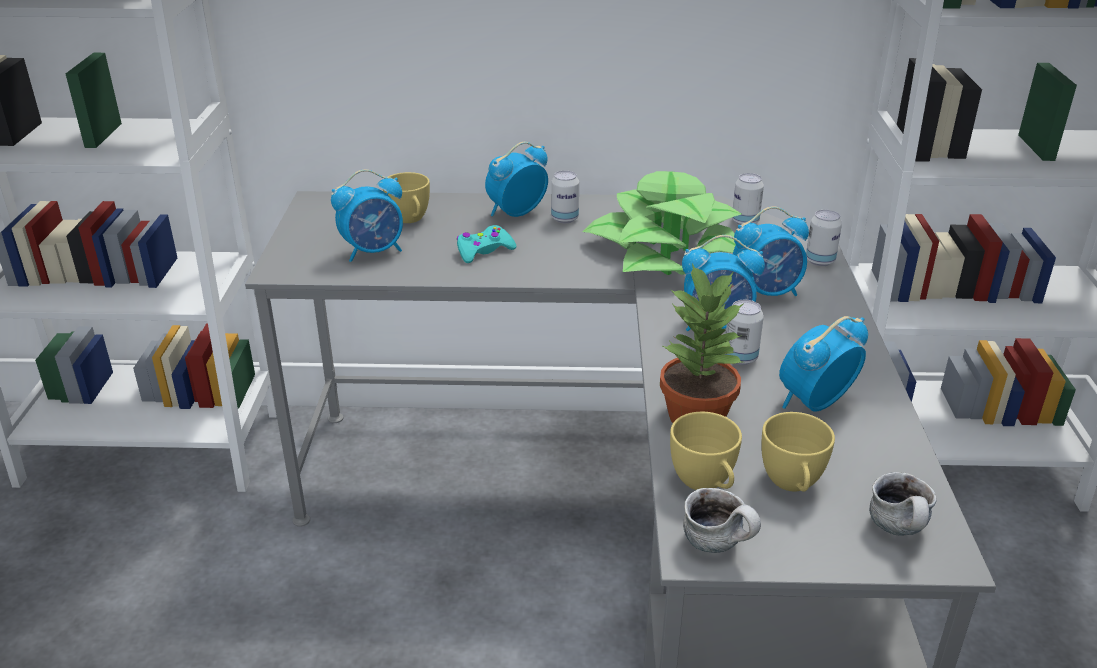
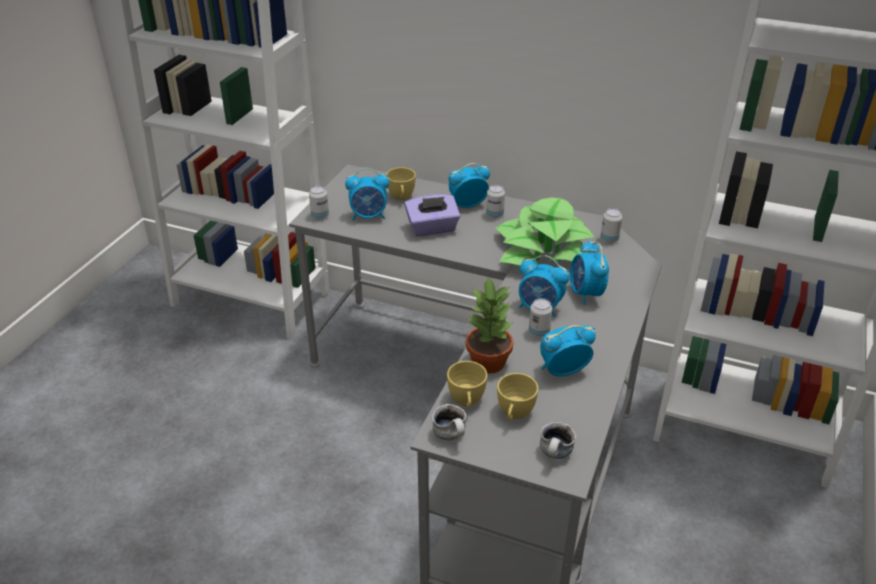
camera: 20 degrees right, 5 degrees up
turquoise game controller [456,225,516,263] -> purple tissue box [404,194,460,236]
alarm clock [733,206,809,296] -> alarm clock turned 75 degrees clockwise [570,240,609,305]
can [806,210,842,266] -> can moved to [309,186,329,220]

